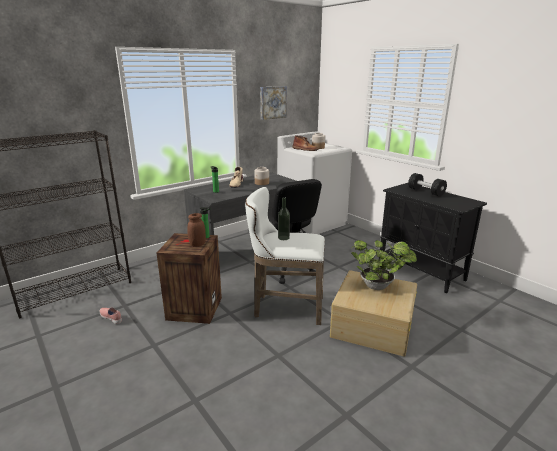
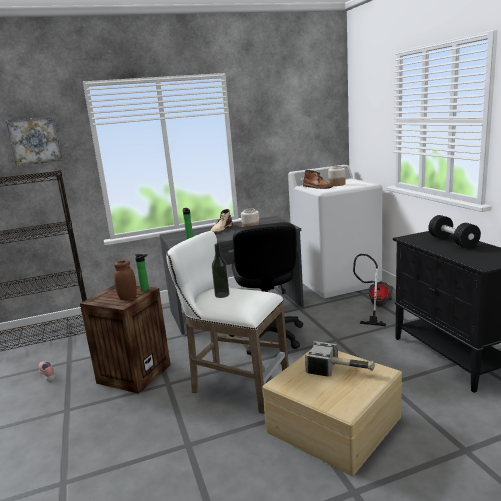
camera: 20 degrees right, 5 degrees down
picture [260,86,287,120] -> picture moved to [6,116,63,166]
potted plant [351,240,417,290] -> hammer [305,341,375,377]
none -> vacuum cleaner [353,254,393,326]

